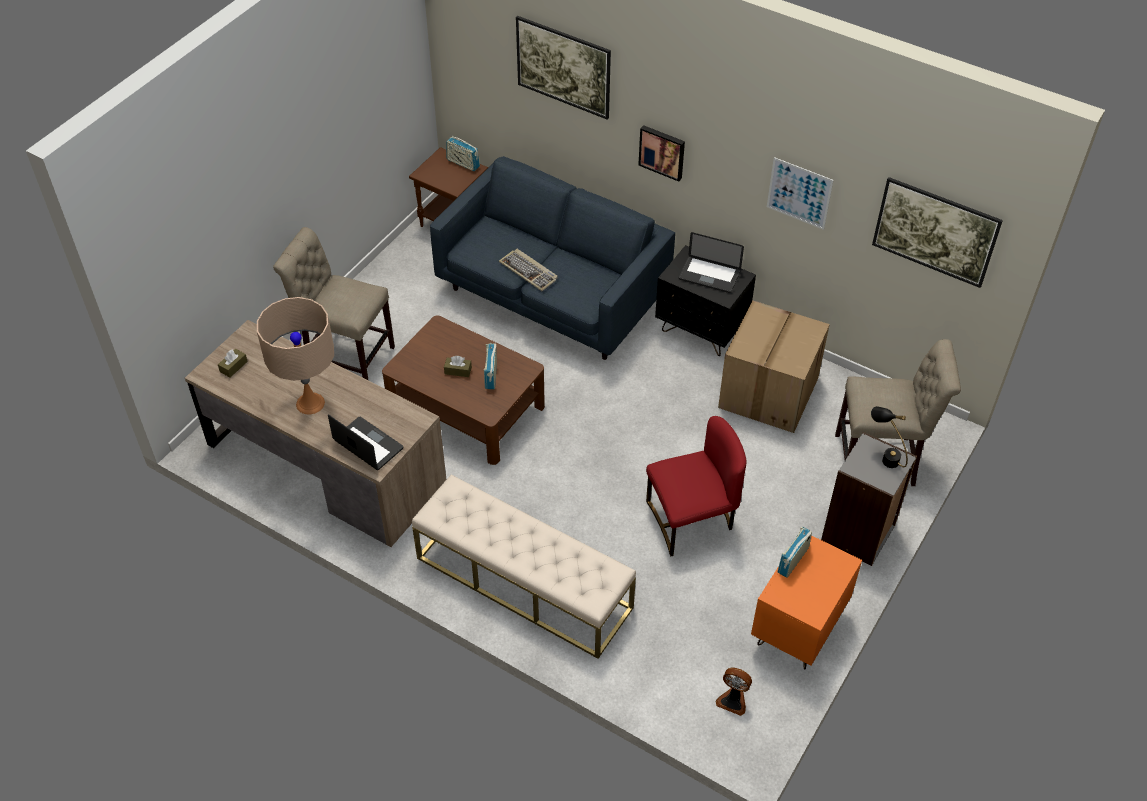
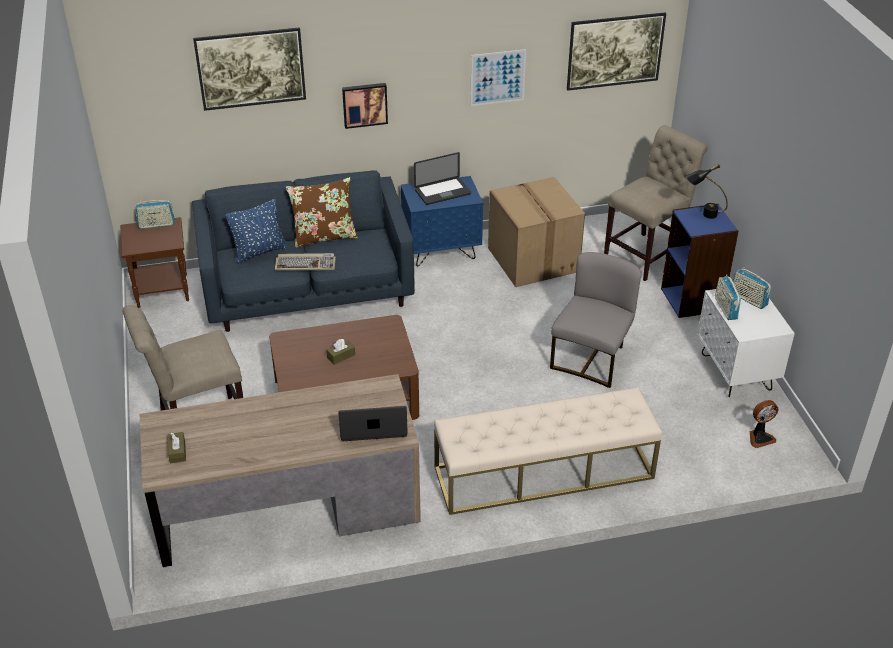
camera: 45 degrees left, 10 degrees down
beige table lamp [257,297,334,415] -> none
radio [484,343,497,389] -> radio moved to [733,267,771,309]
red chair [646,416,747,557] -> grey chair [550,252,641,388]
black nightstand [655,245,756,356] -> blue nightstand [401,176,483,267]
orange nightstand [751,535,862,670] -> white nightstand [697,289,795,397]
grey bookcase [821,432,917,566] -> blue bookcase [661,204,739,318]
none -> blue pillow [225,199,288,264]
none -> brown pillow [286,177,358,248]

